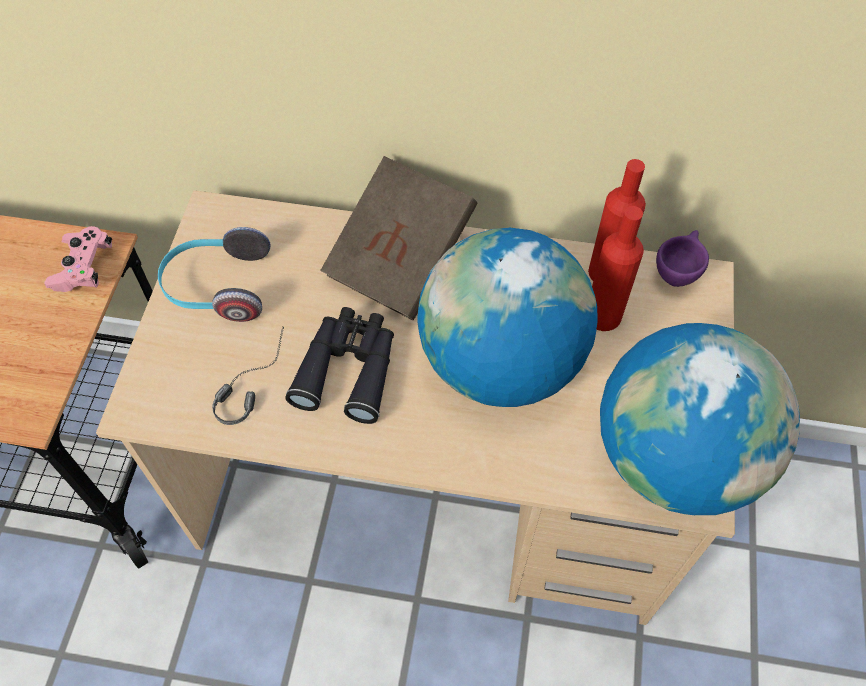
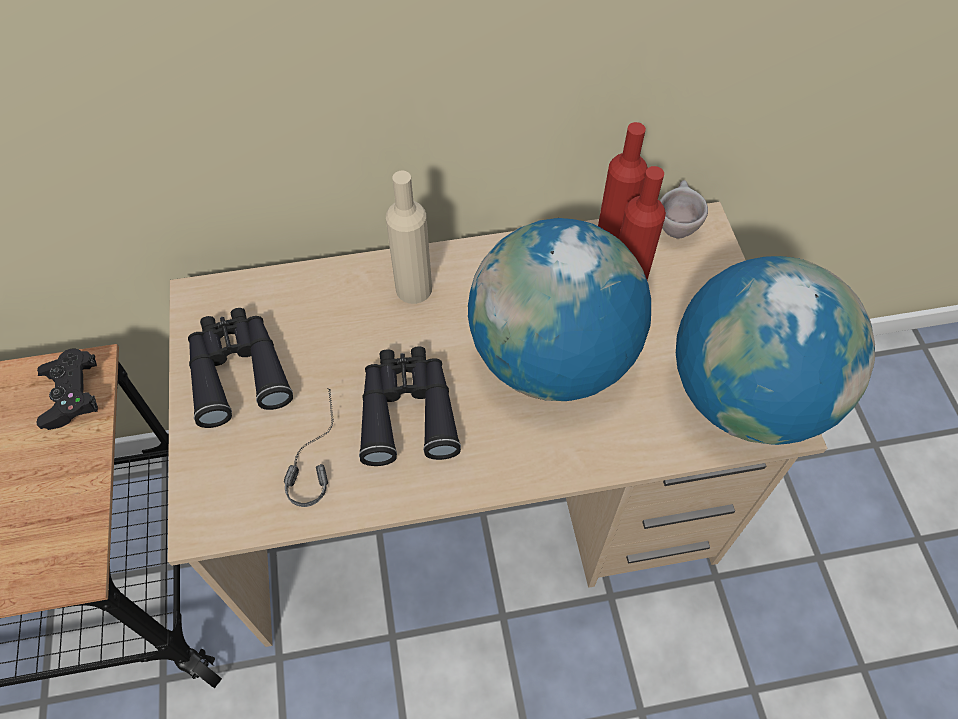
camera: 20 degrees left, 0 degrees up
pink game controller [45,226,112,292] -> black game controller [36,349,98,430]
headphones [158,227,270,322] -> black binoculars [188,308,293,428]
brown book [320,156,478,320] -> beige bottle [386,171,432,304]
purple cup [656,230,709,287] -> beige cup [660,180,708,239]

